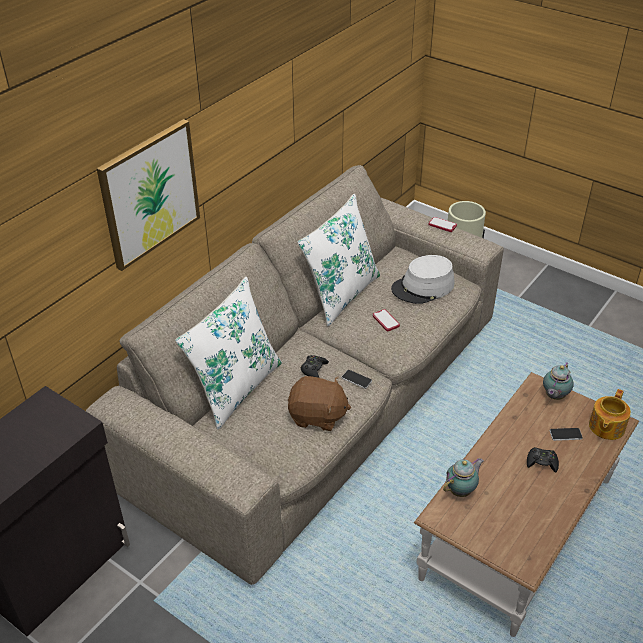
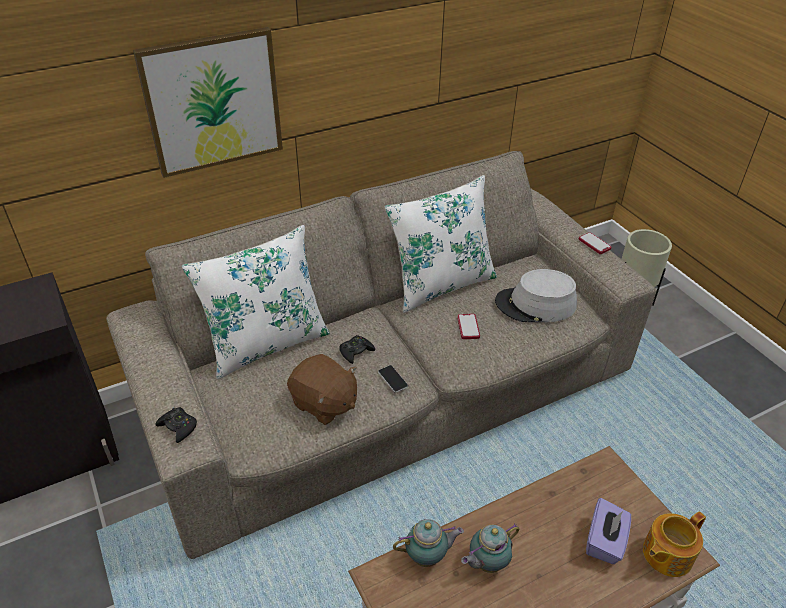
camera: 25 degrees right, 0 degrees up
black game controller [527,447,559,473] -> black game controller moved to [155,407,197,443]
teapot [543,363,574,400] -> teapot moved to [461,524,519,573]
phone [550,428,583,441] -> purple tissue box [586,498,631,564]

